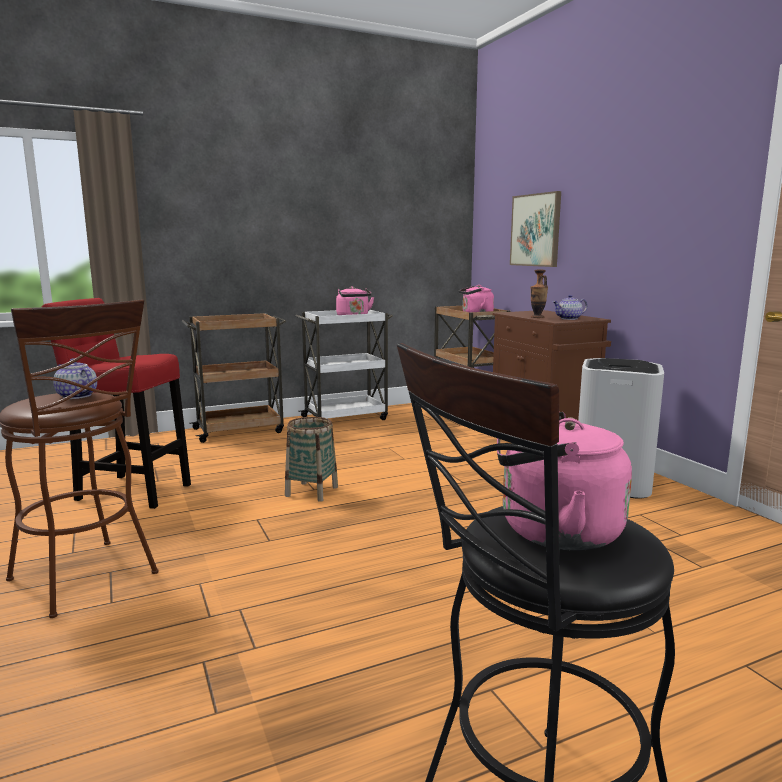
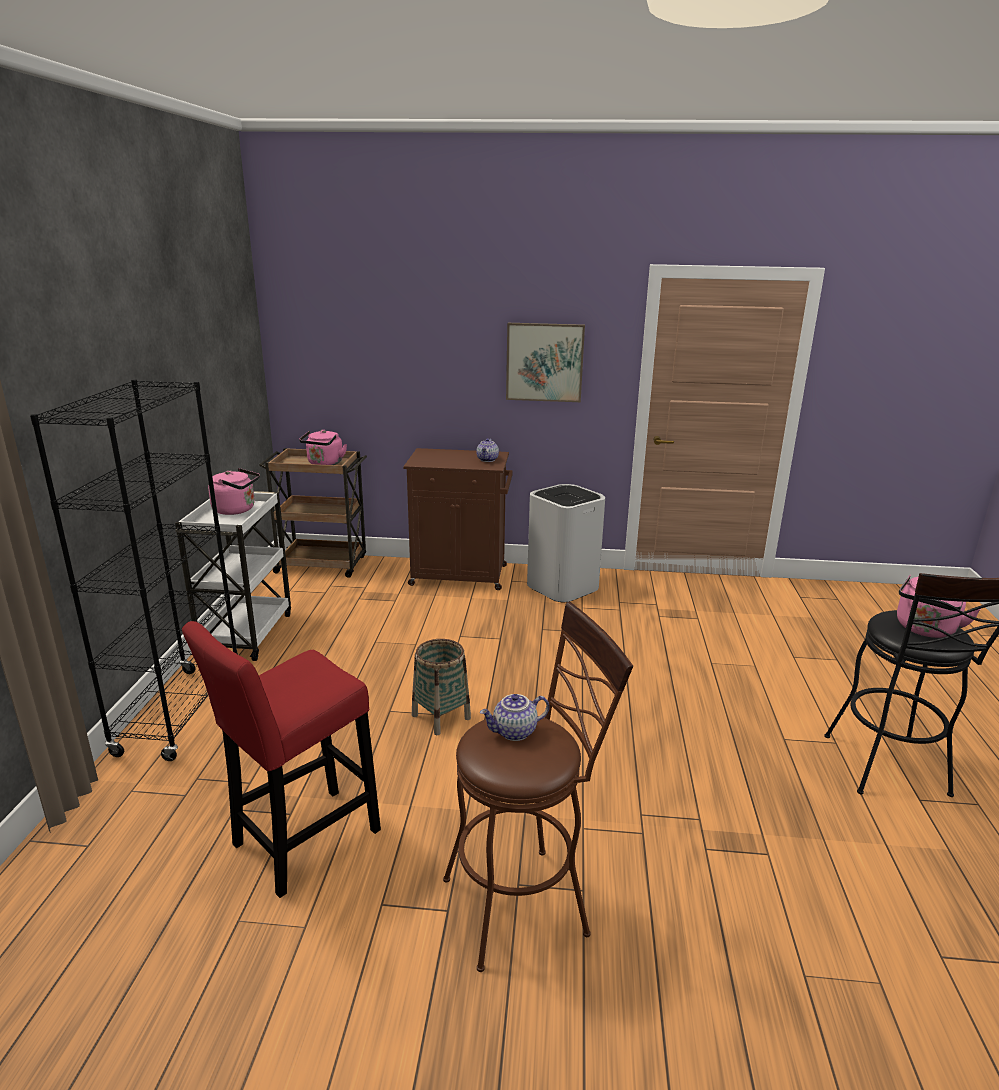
camera: 60 degrees left, 10 degrees up
brown cart [181,313,286,443] -> black bookcase [30,379,238,761]
picture [510,191,561,267] -> picture moved to [506,323,585,402]
vase [530,270,548,318] -> none

